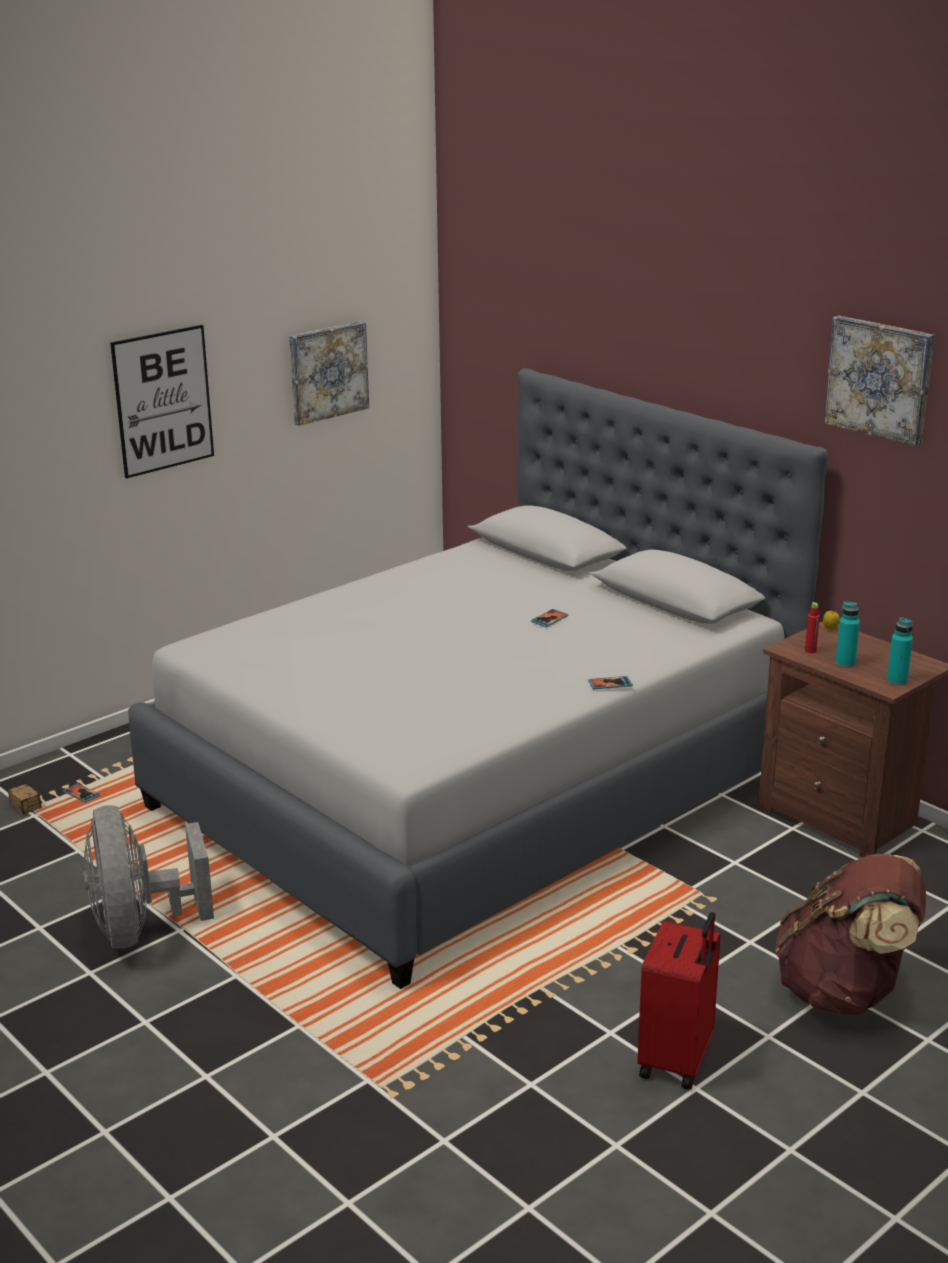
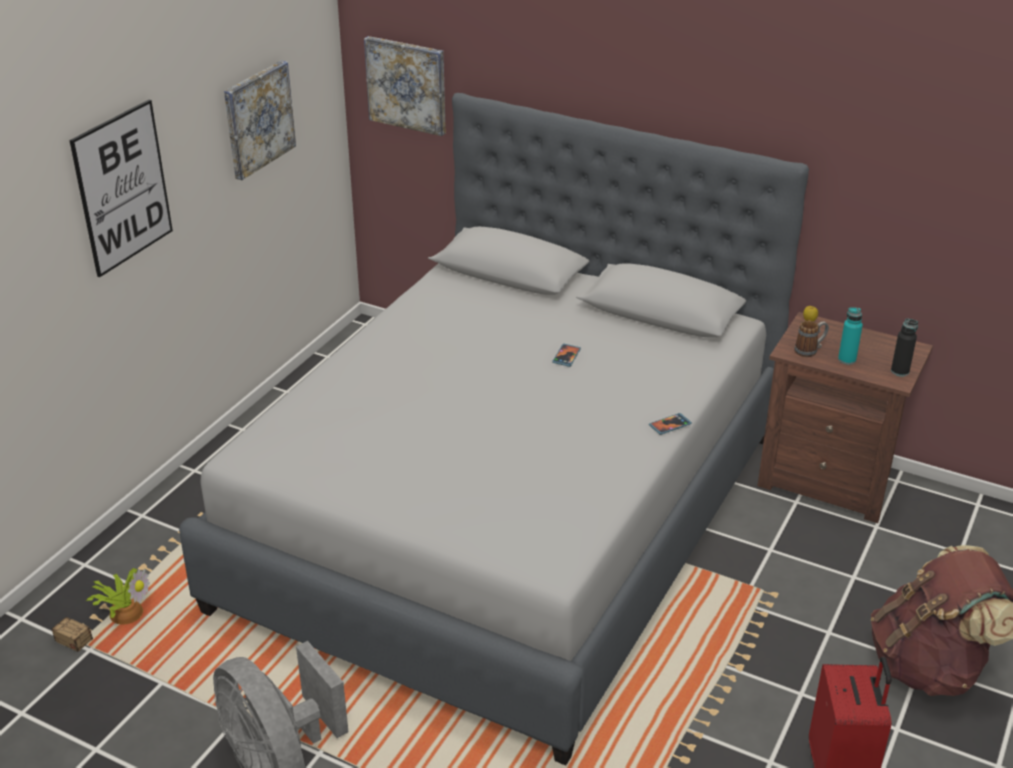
camera: 20 degrees left, 10 degrees up
phone [63,784,101,803] -> potted plant [86,568,150,625]
red bottle [805,602,820,653] -> mug [794,320,829,357]
picture [824,316,935,447] -> picture moved to [364,36,446,136]
turquoise bottle [887,618,913,685] -> black bottle [891,318,918,377]

